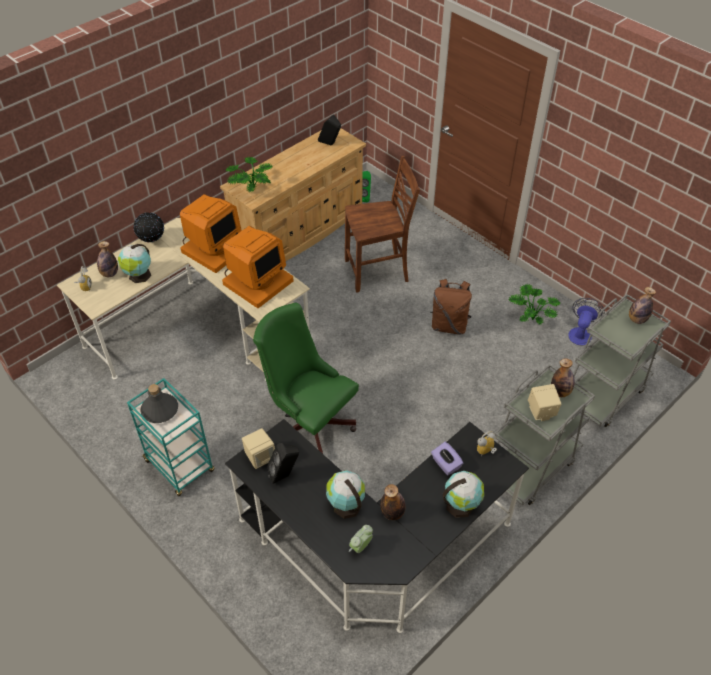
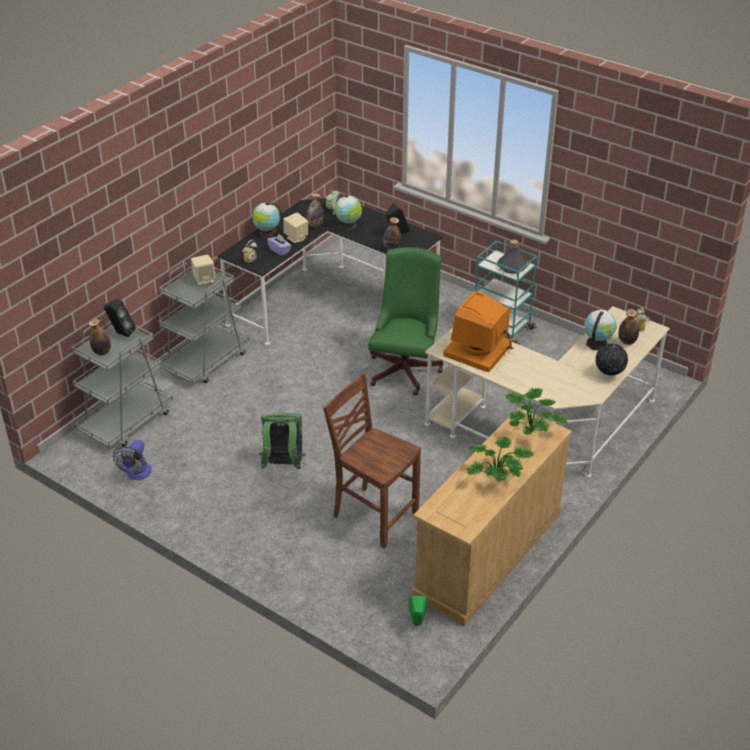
camera: 170 degrees right, 10 degrees down
monitor [180,194,242,273] -> none
beige speaker [242,428,275,469] -> beige speaker moved to [283,212,308,243]
green office chair [253,303,359,454] -> green office chair turned 105 degrees counterclockwise [368,247,444,395]
black speaker [318,114,341,145] -> black speaker moved to [104,299,135,337]
brown chair [345,156,420,293] -> brown chair turned 60 degrees clockwise [323,373,421,548]
brown backpack [430,279,472,334] -> green backpack [259,413,305,469]
potted plant [508,284,561,325] -> potted plant moved to [466,436,534,482]
bottle [551,358,575,397] -> bottle moved to [383,217,401,250]

